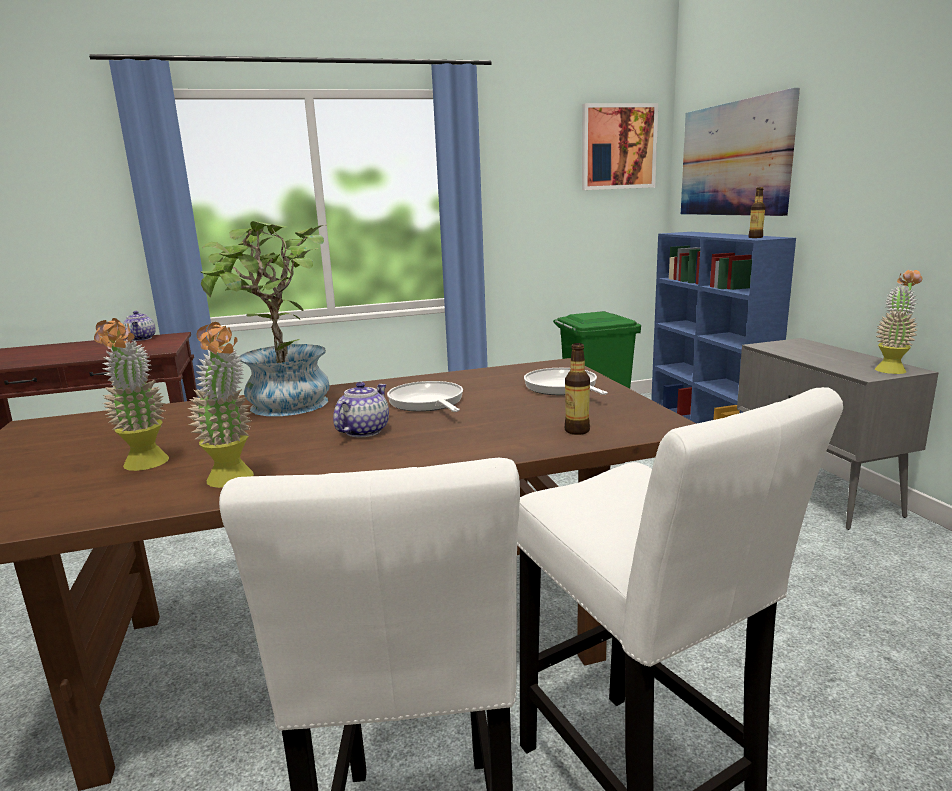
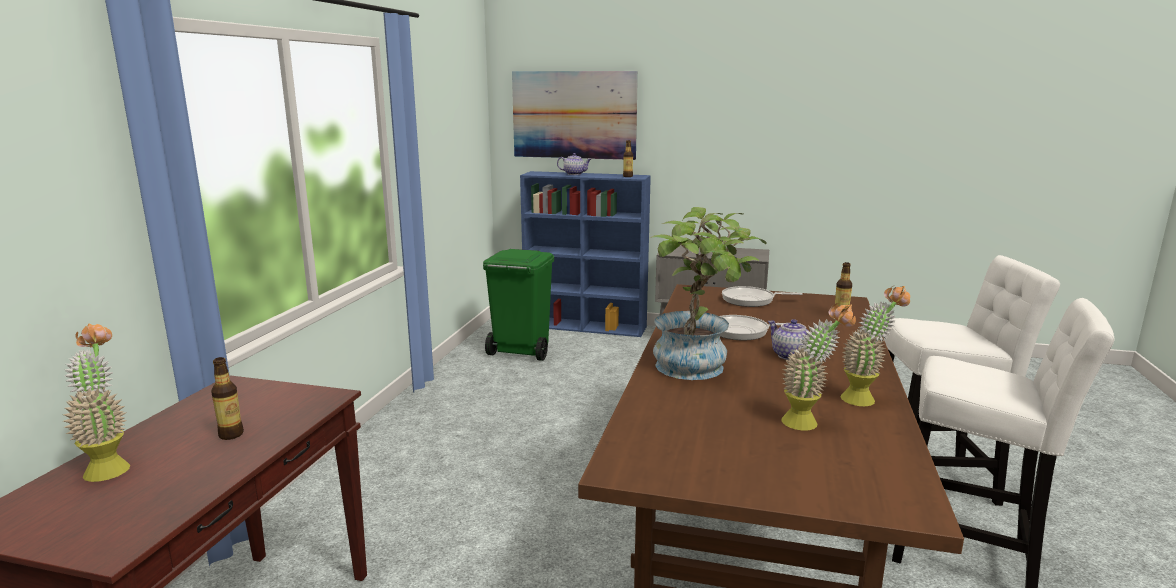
camera: 60 degrees left, 0 degrees up
teapot [123,311,156,341] -> teapot moved to [557,153,592,175]
picture [582,103,658,190] -> none
potted plant [875,270,922,374] -> potted plant moved to [63,323,130,482]
none -> bottle [211,357,244,440]

